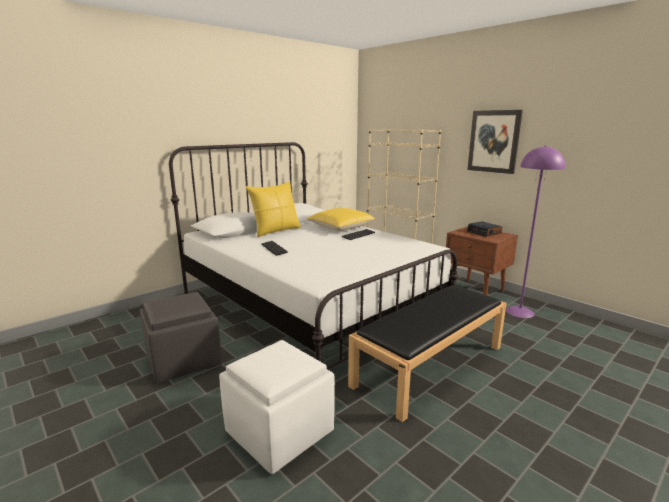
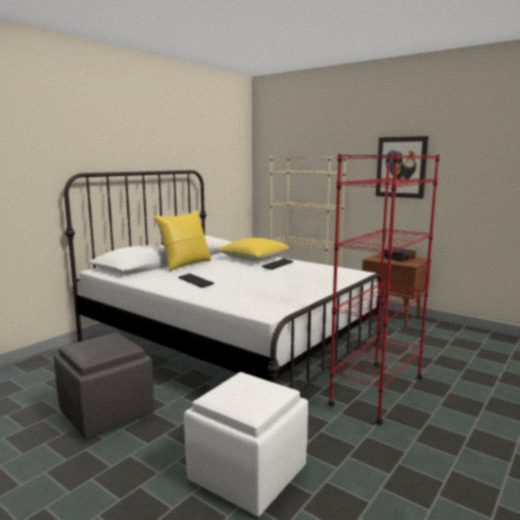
camera: 10 degrees left, 5 degrees down
black bench [348,285,506,422] -> red bookcase [328,154,440,425]
purple floor lamp [506,146,565,318] -> none

